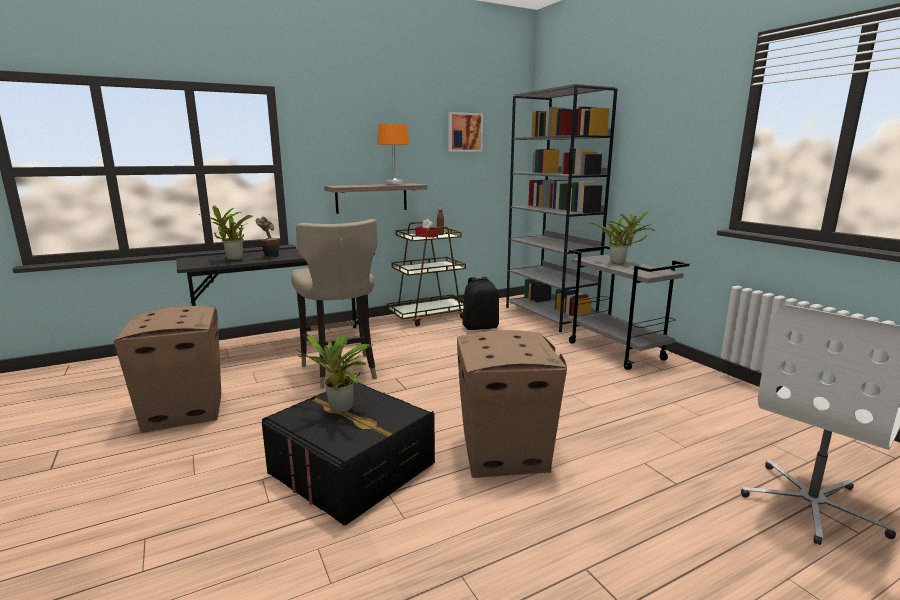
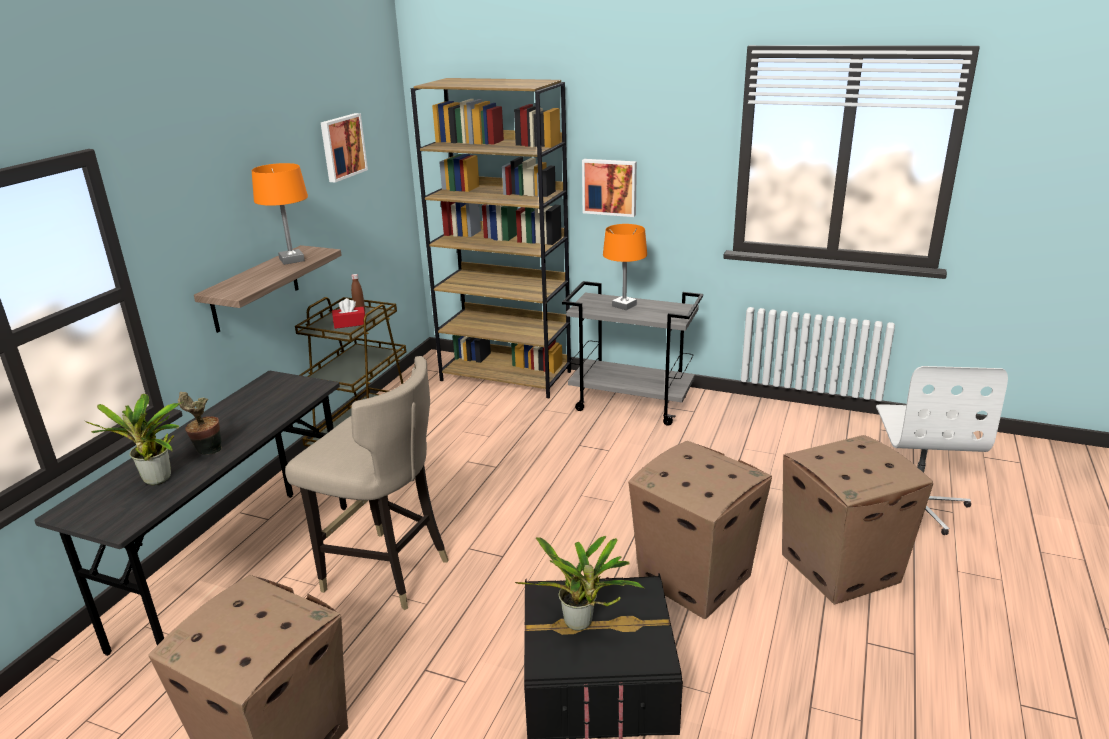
camera: 40 degrees left, 10 degrees up
black backpack [462,277,499,330] -> none
grey bookcase [506,84,617,332] -> brown bookcase [411,78,571,398]
potted plant [590,211,655,264] -> orange table lamp [603,224,647,310]
none -> picture [582,159,637,217]
none -> cardboard box [782,435,933,604]

